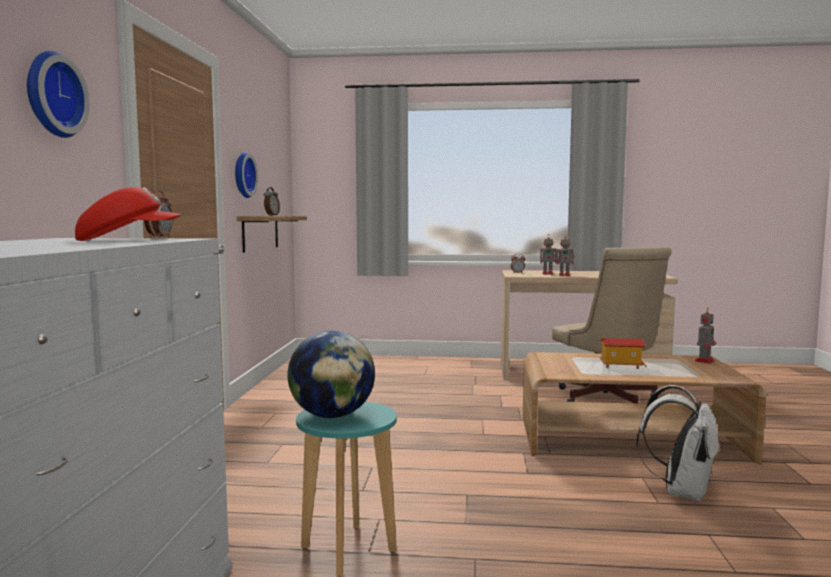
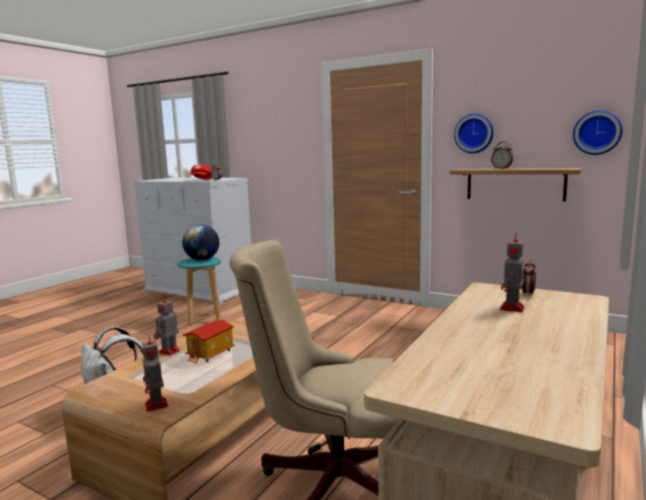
camera: 115 degrees right, 5 degrees up
wall clock [27,51,90,138] -> wall clock moved to [573,110,623,155]
toy robot [557,234,574,276] -> toy robot moved to [154,295,180,356]

